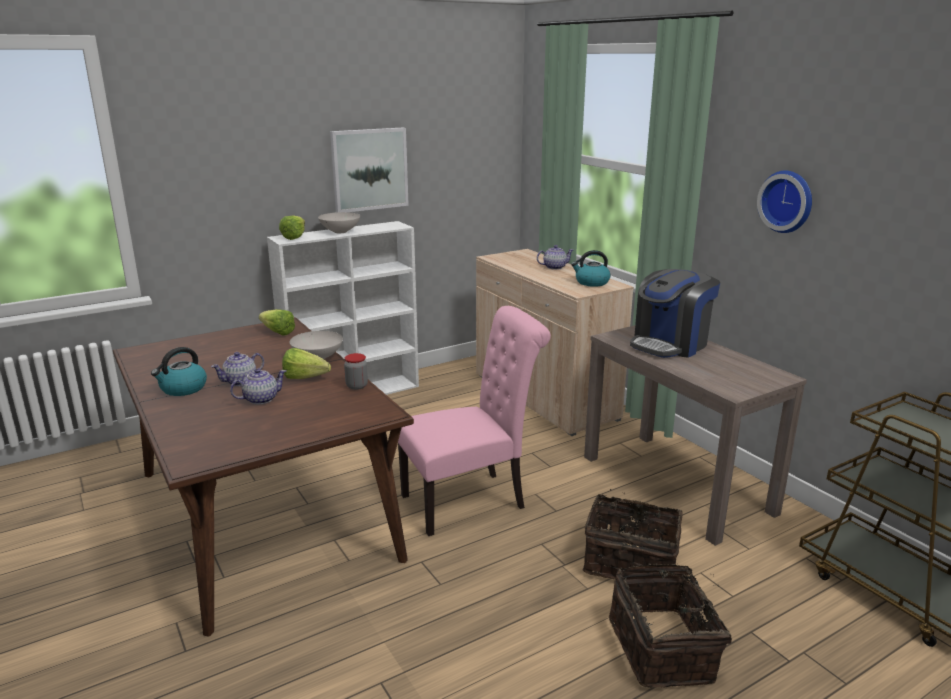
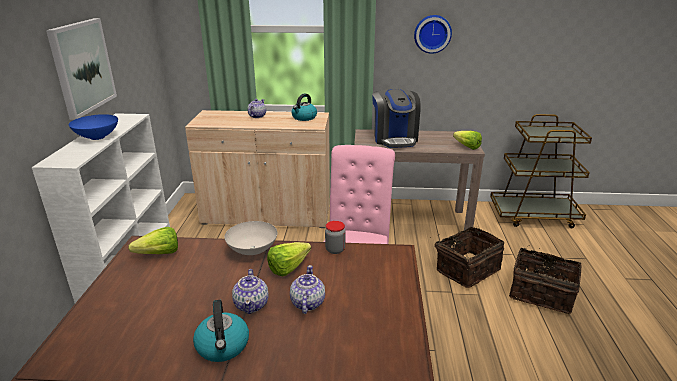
camera: 55 degrees left, 5 degrees up
lettuce [279,216,305,240] -> lettuce moved to [453,131,482,150]
white bowl [318,212,360,233] -> blue bowl [69,114,118,140]

